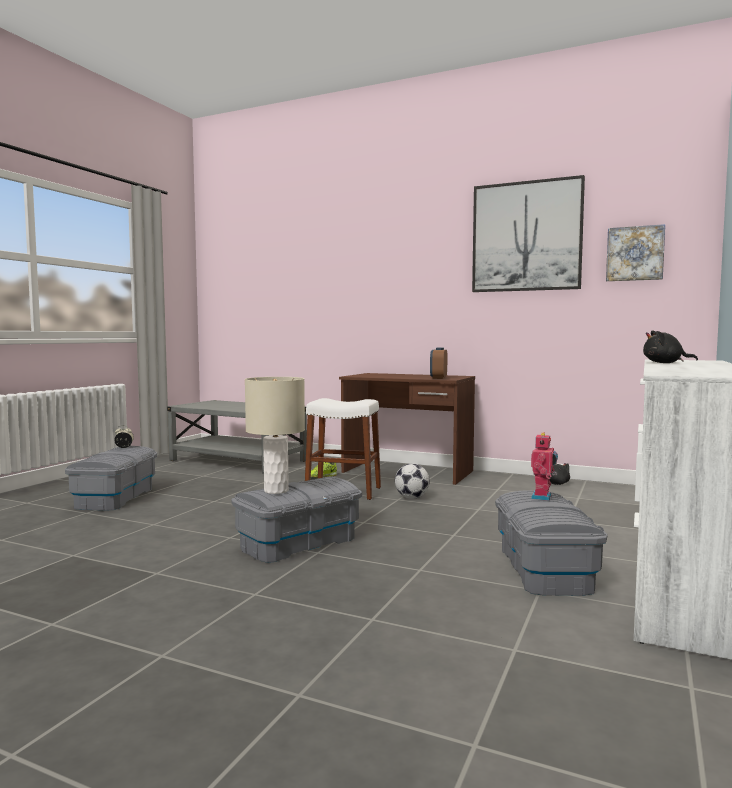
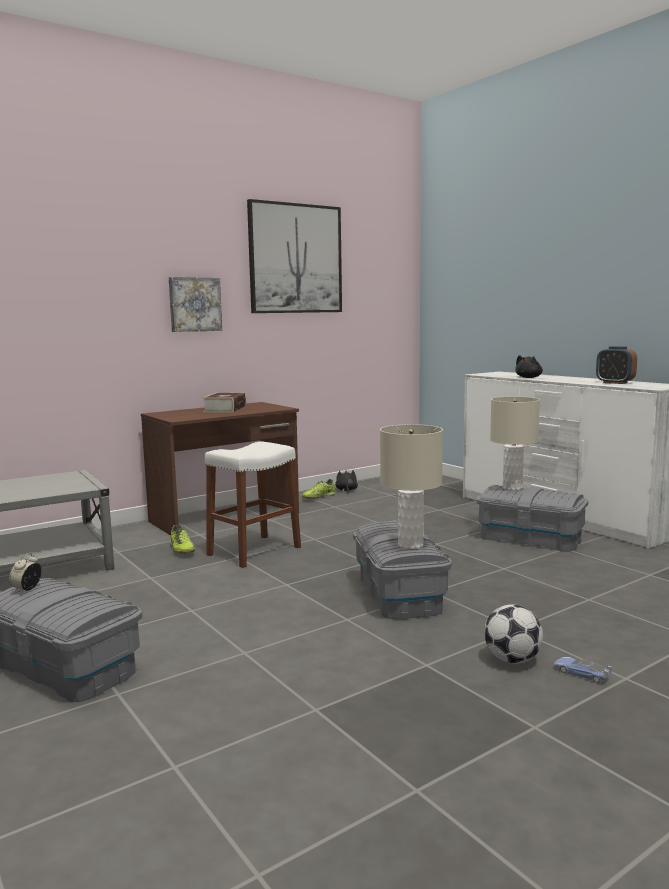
camera: 60 degrees left, 5 degrees up
football [395,464,430,499] -> football moved to [484,604,543,664]
alarm clock [430,348,447,379] -> alarm clock moved to [596,346,637,384]
toy robot [531,433,558,501] -> beige table lamp [490,396,540,491]
picture [606,224,665,281] -> picture moved to [169,277,222,332]
none -> book [202,392,246,413]
none -> shoe [302,479,335,499]
none -> toy car [554,657,612,683]

